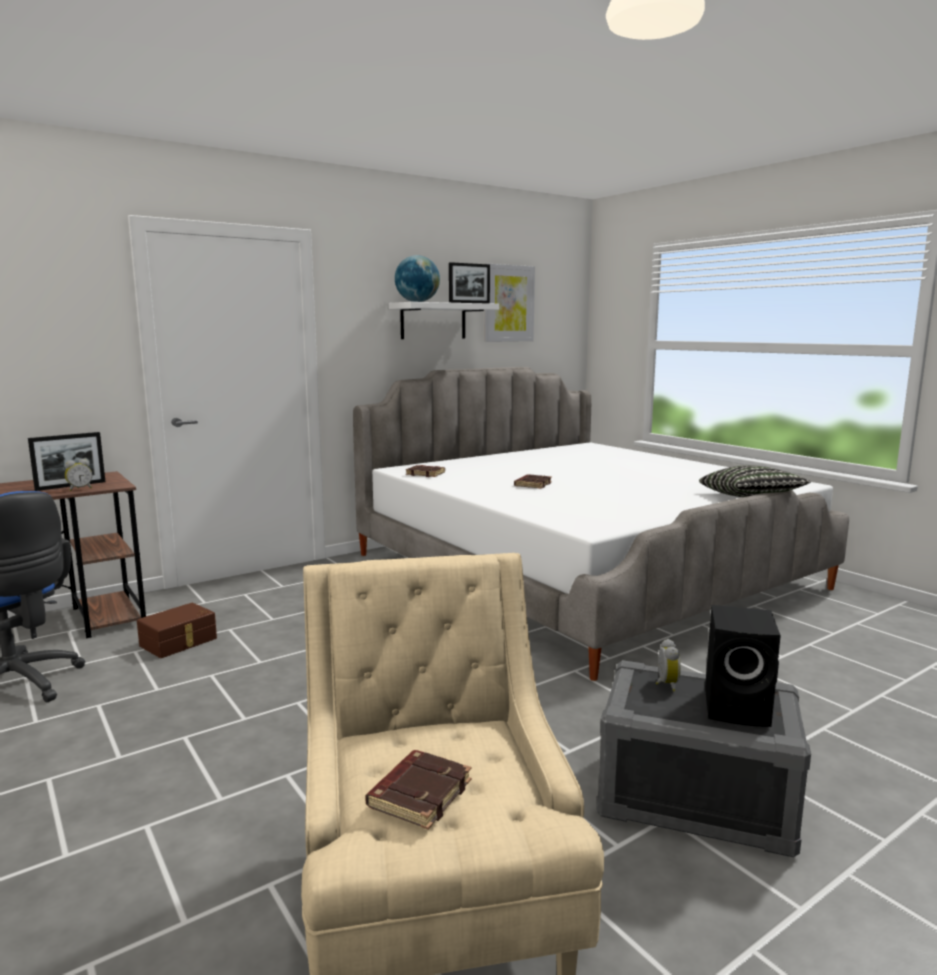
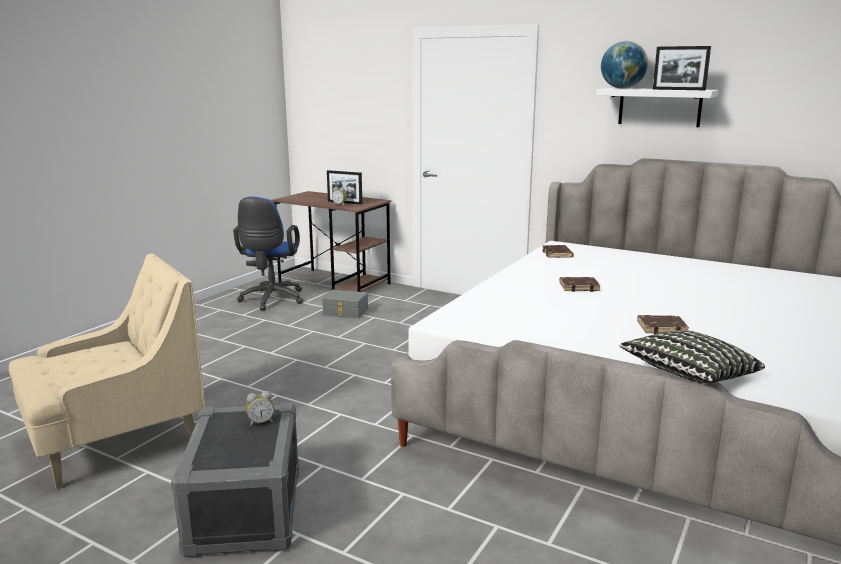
camera: 65 degrees right, 5 degrees up
brown storage box [137,602,217,658] -> grey storage box [322,290,368,318]
brown book [365,750,472,829] -> brown book moved to [637,315,689,334]
picture [485,264,535,342] -> none
black speaker [705,605,781,727] -> none

